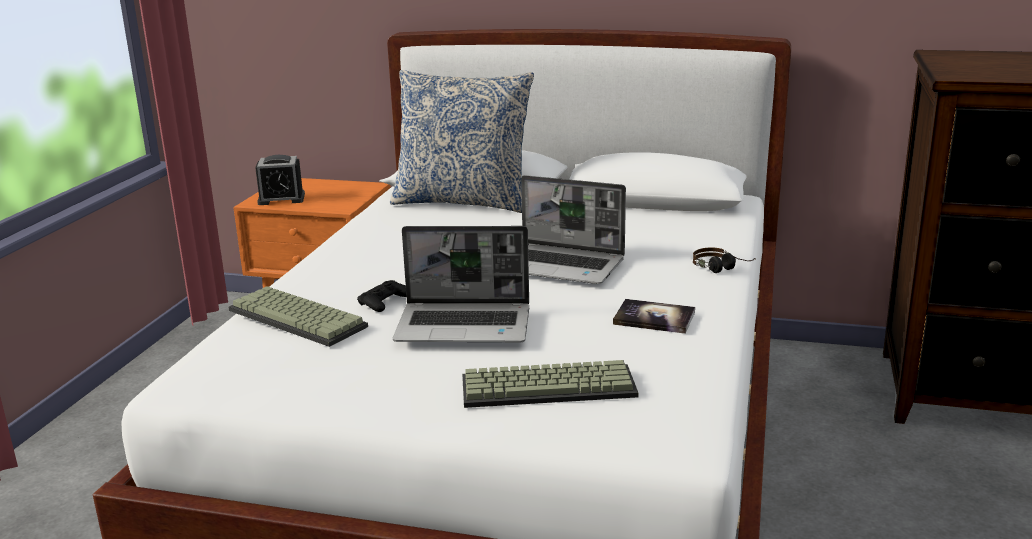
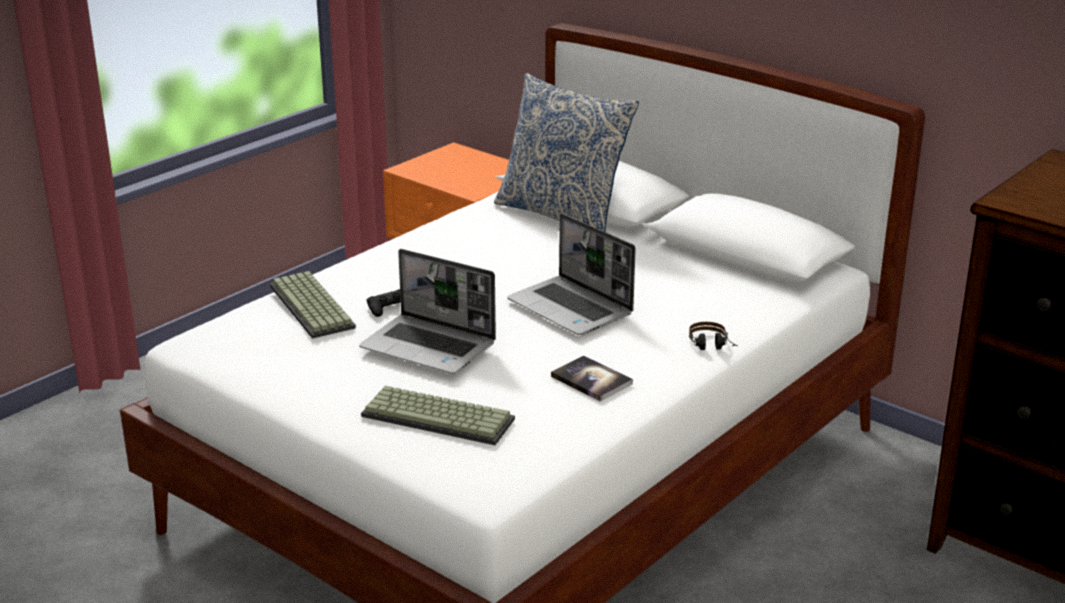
camera: 25 degrees right, 5 degrees up
alarm clock [255,155,305,205] -> none

